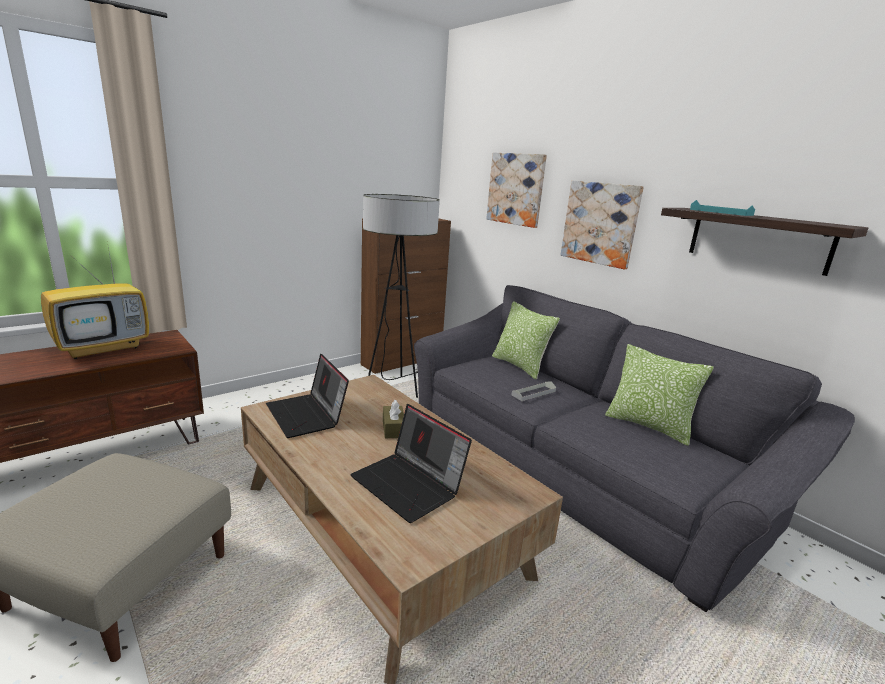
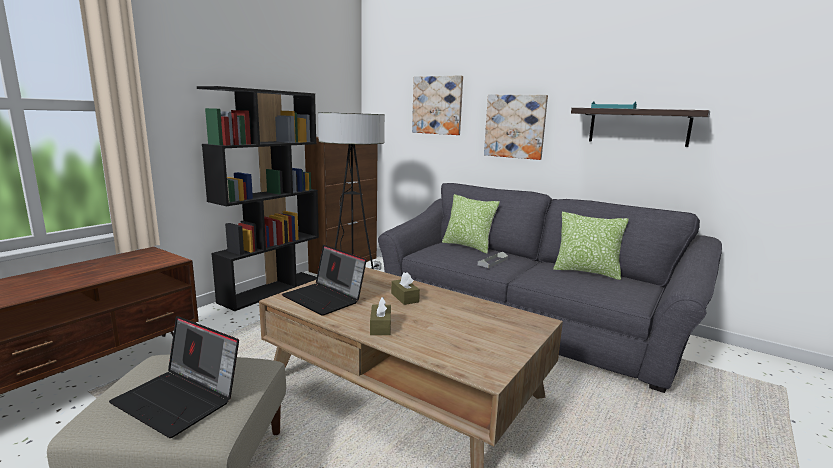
camera: 15 degrees left, 5 degrees down
television [41,241,149,359] -> none
laptop [351,404,472,523] -> laptop moved to [109,316,239,438]
none -> black bookcase [197,86,319,311]
none -> brown tissue box [370,297,391,335]

